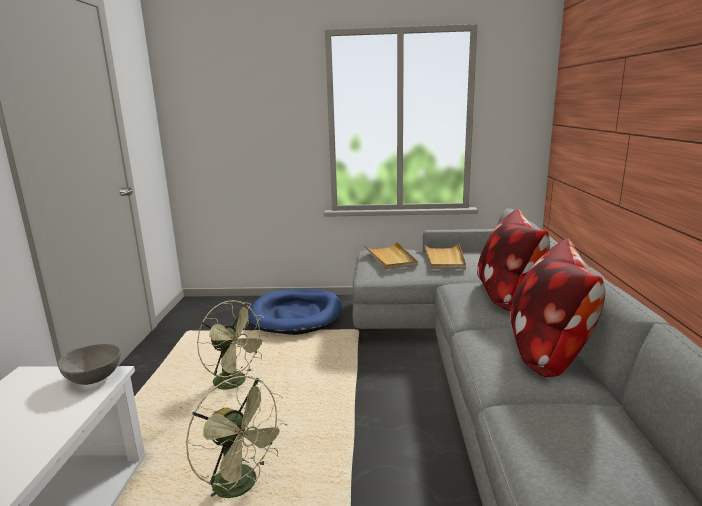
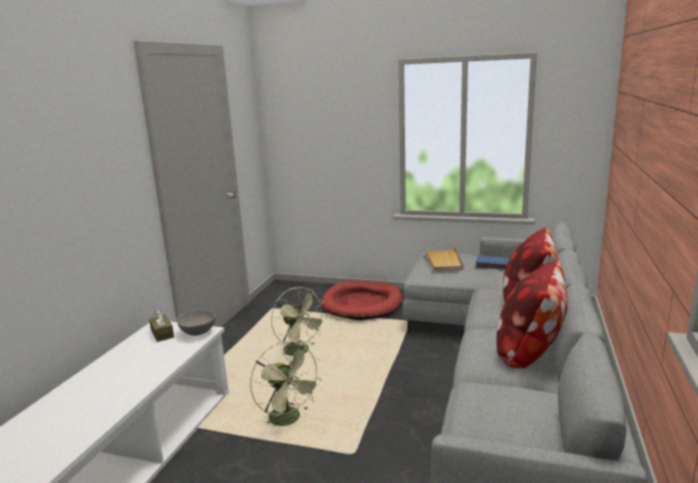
camera: 15 degrees right, 0 degrees up
blue dog bed [248,289,342,335] -> red dog bed [321,281,402,320]
beige tray [424,243,466,269] -> blue book [475,255,509,270]
none -> brown tissue box [149,310,174,342]

